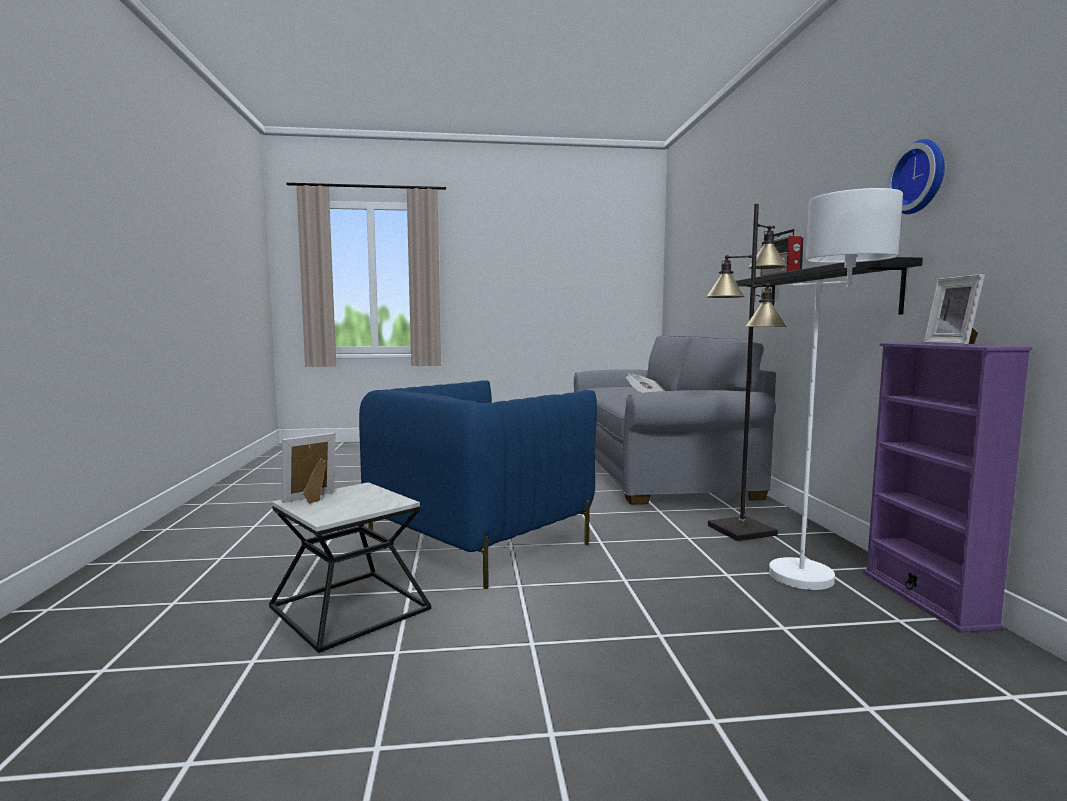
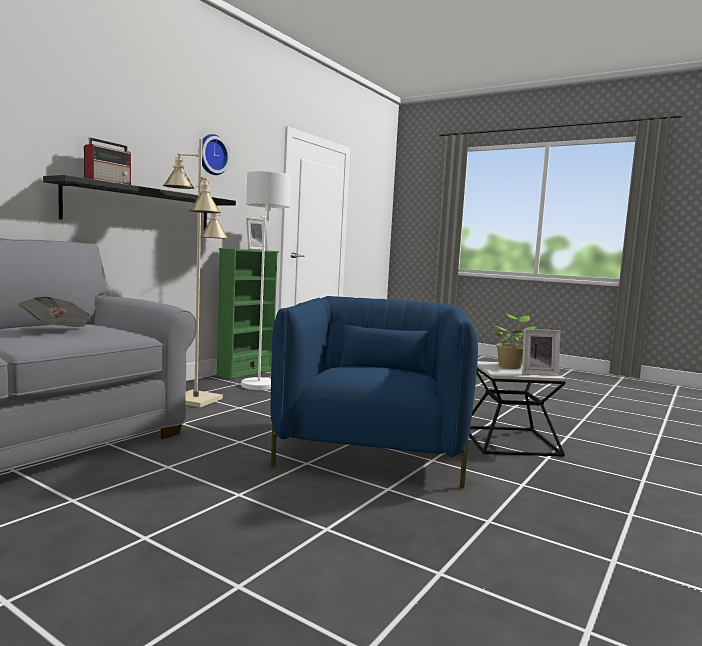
camera: 140 degrees left, 0 degrees up
blue armchair [359,380,597,589] -> blue armchair turned 75 degrees counterclockwise [271,296,478,488]
black floor lamp [706,204,788,541] -> beige floor lamp [163,139,229,407]
purple bookcase [863,343,1032,632] -> green bookcase [216,248,279,379]
none -> potted plant [491,314,536,369]

